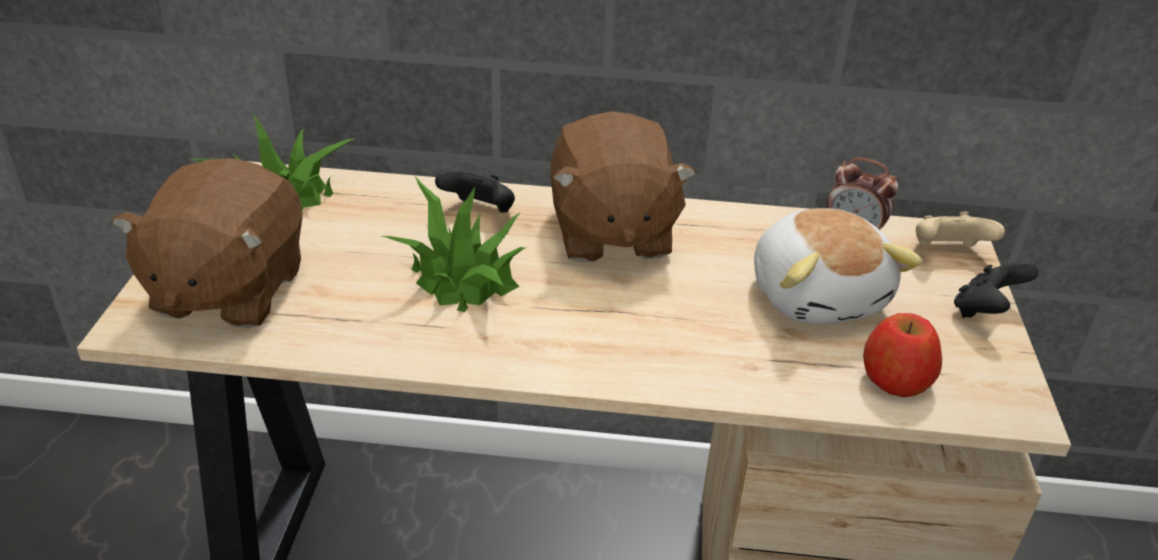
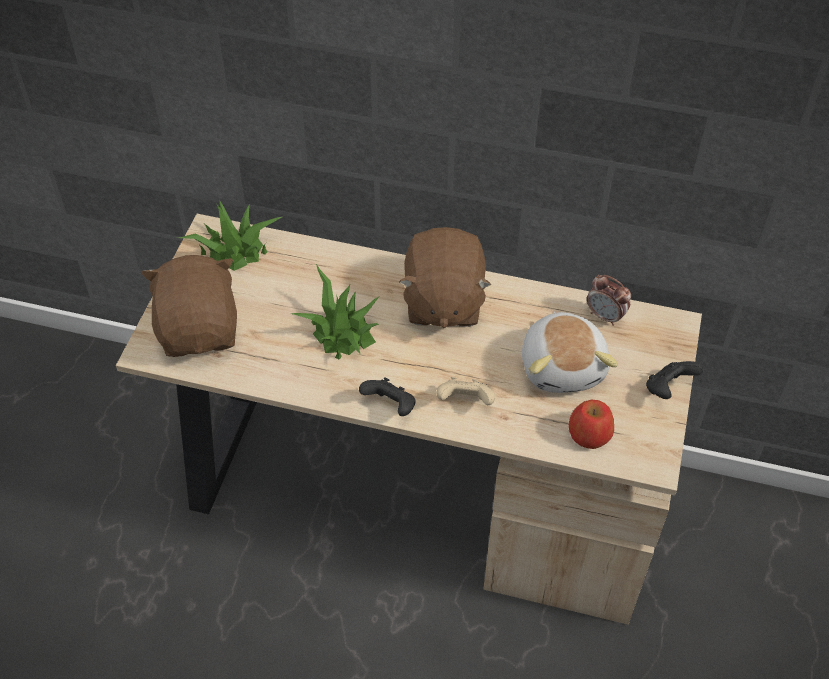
camera: 10 degrees right, 15 degrees up
brown plush toy [111,158,303,329] -> brown plush toy turned 150 degrees clockwise [141,255,237,357]
black game controller [435,171,515,213] -> black game controller moved to [359,377,416,416]
beige game controller [916,212,1005,247] -> beige game controller moved to [436,377,495,405]

